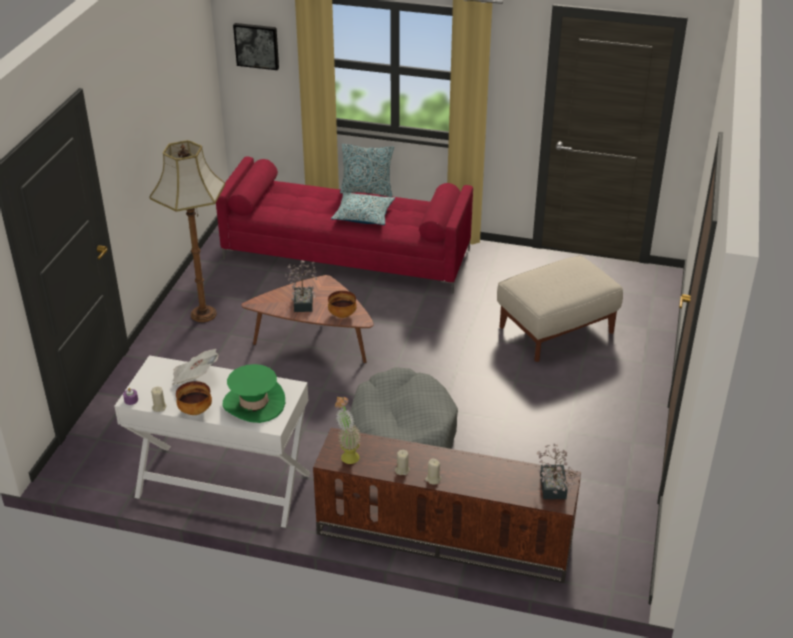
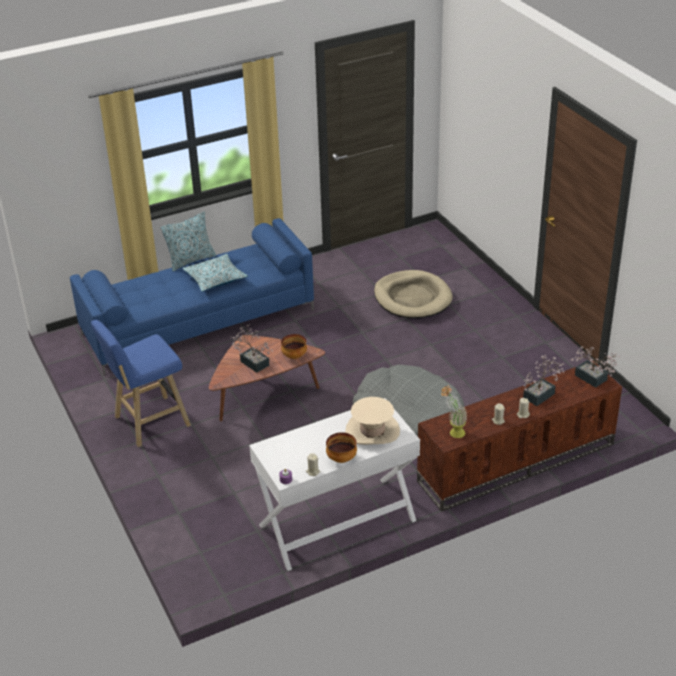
camera: 40 degrees left, 0 degrees up
floor lamp [149,140,225,322] -> blue stool [91,320,191,447]
newspaper [173,349,219,385] -> none
red sofa [216,157,473,293] -> blue sofa [70,218,314,375]
green hat [223,364,285,423] -> beige hat [345,397,400,445]
picture [233,23,279,70] -> none
beige ottoman [497,255,623,362] -> beige dog bed [374,270,453,319]
none -> potted plant [523,355,565,406]

